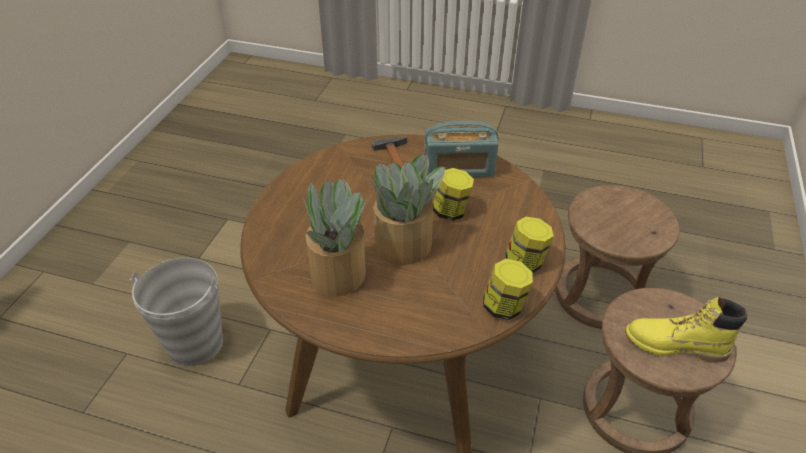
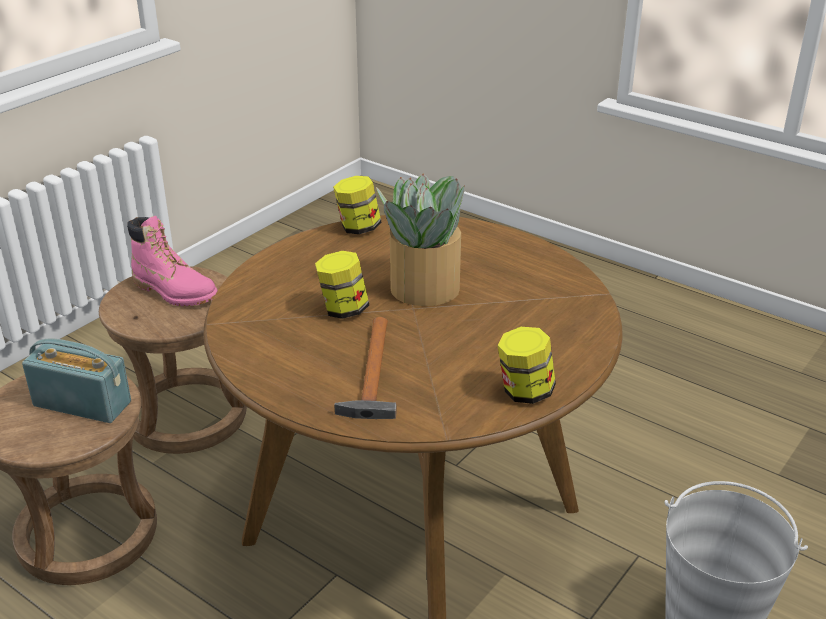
camera: 160 degrees left, 10 degrees down
potted plant [303,178,367,297] -> none
radio [424,121,498,177] -> radio moved to [22,338,131,423]
jar [506,217,554,273] -> jar moved to [498,327,556,404]
yellow boot [625,297,747,363] -> pink boot [127,216,218,306]

